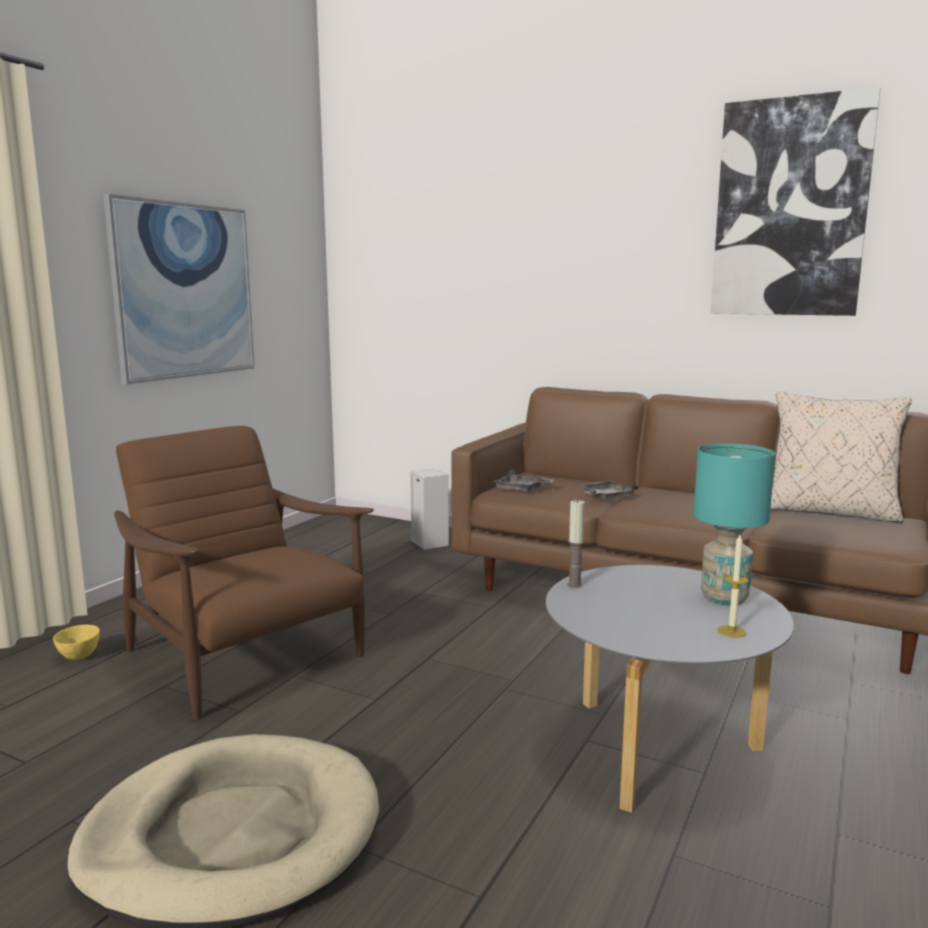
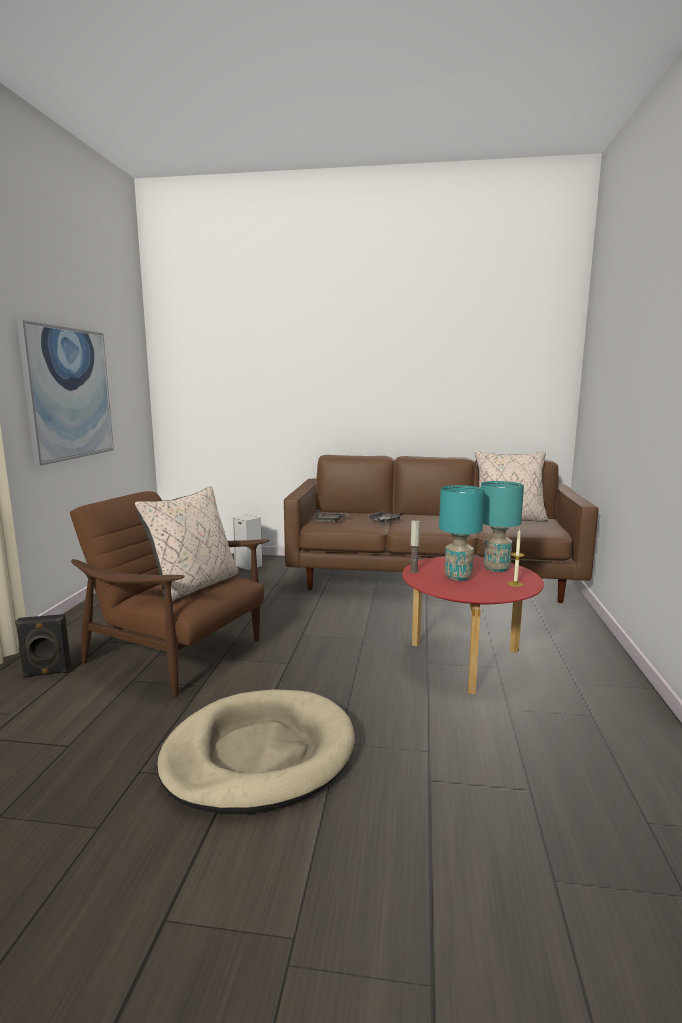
camera: 20 degrees left, 0 degrees up
yellow bowl [53,624,100,660] -> black speaker [15,614,71,677]
grey coffee table [546,565,794,813] -> red coffee table [402,556,544,694]
picture [711,87,880,316] -> none
none -> beige pillow [135,486,238,601]
none -> turquoise table lamp [439,485,485,581]

